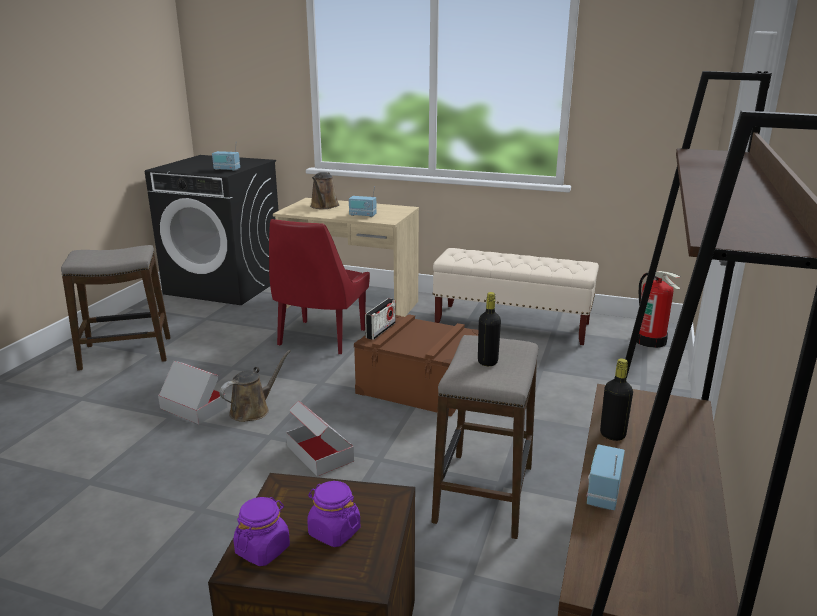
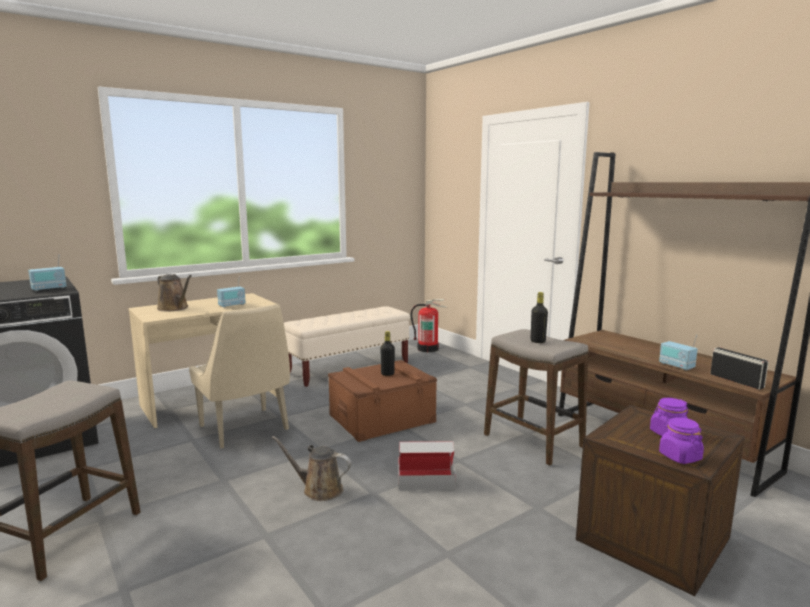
camera: 55 degrees left, 10 degrees down
cardboard box [158,361,227,424] -> none
brown watering can [220,350,291,422] -> brown watering can turned 60 degrees counterclockwise [272,436,352,501]
red chair [269,219,370,355] -> beige chair [189,304,290,449]
radio [365,298,396,340] -> radio moved to [710,347,769,390]
black bottle [600,358,633,441] -> black bottle moved to [380,331,395,376]

